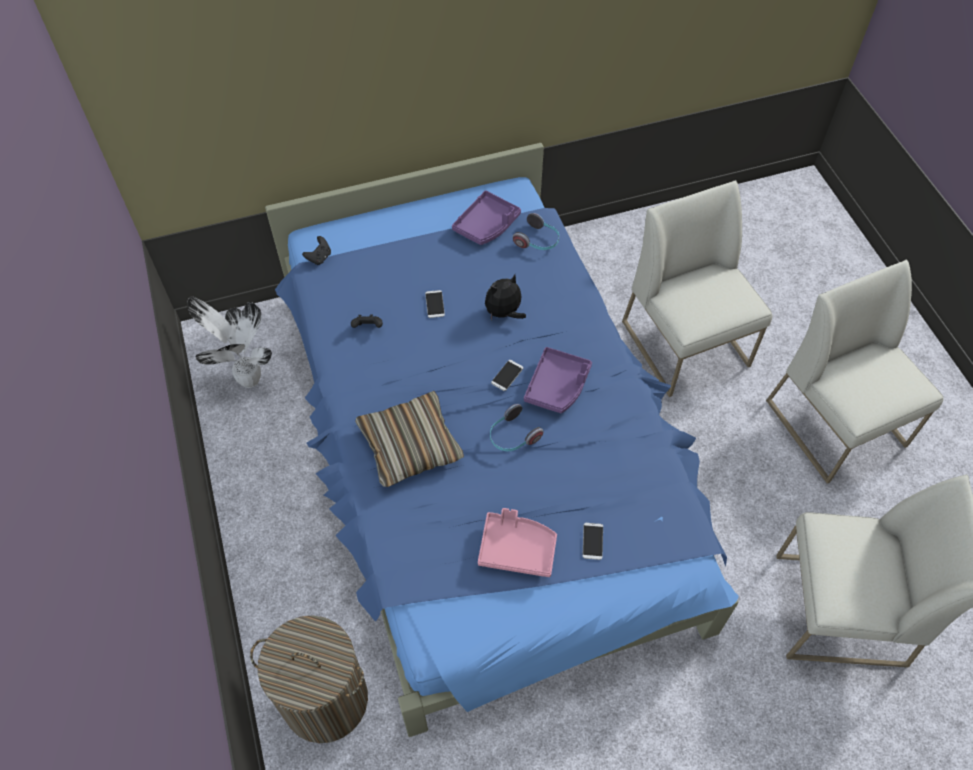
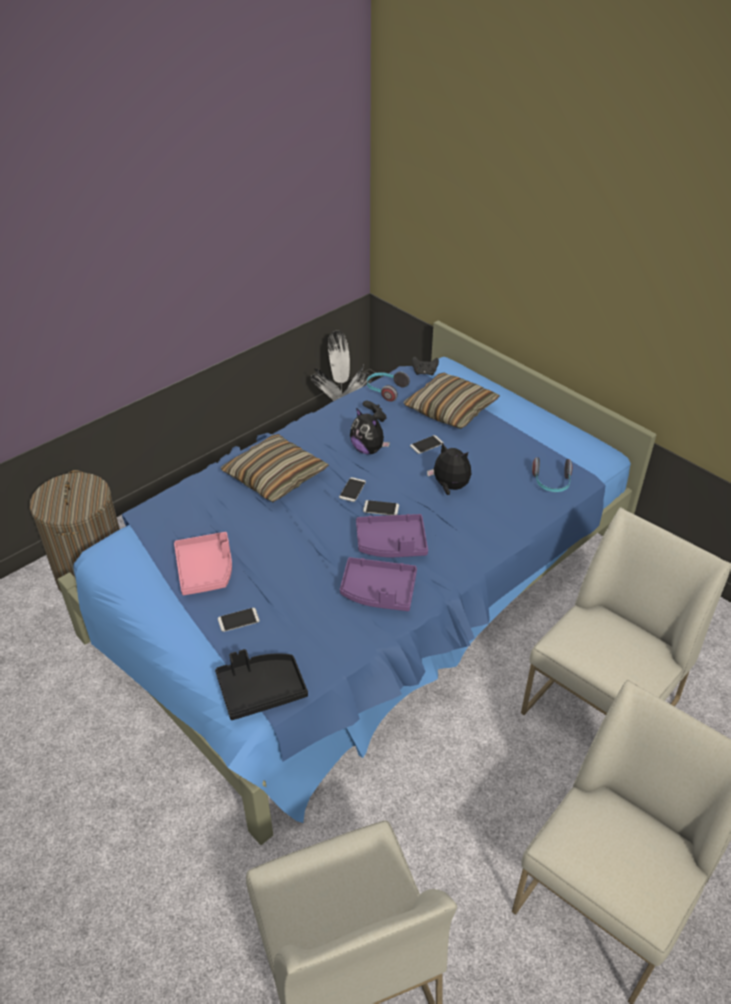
camera: 65 degrees right, 15 degrees down
purple tray [452,190,521,245] -> purple tray moved to [340,557,417,611]
headphones [490,404,544,451] -> headphones moved to [367,371,410,402]
none -> black tray [215,649,308,720]
none -> phone [339,477,366,502]
none -> plush toy [350,408,390,454]
none -> pillow [403,373,500,429]

